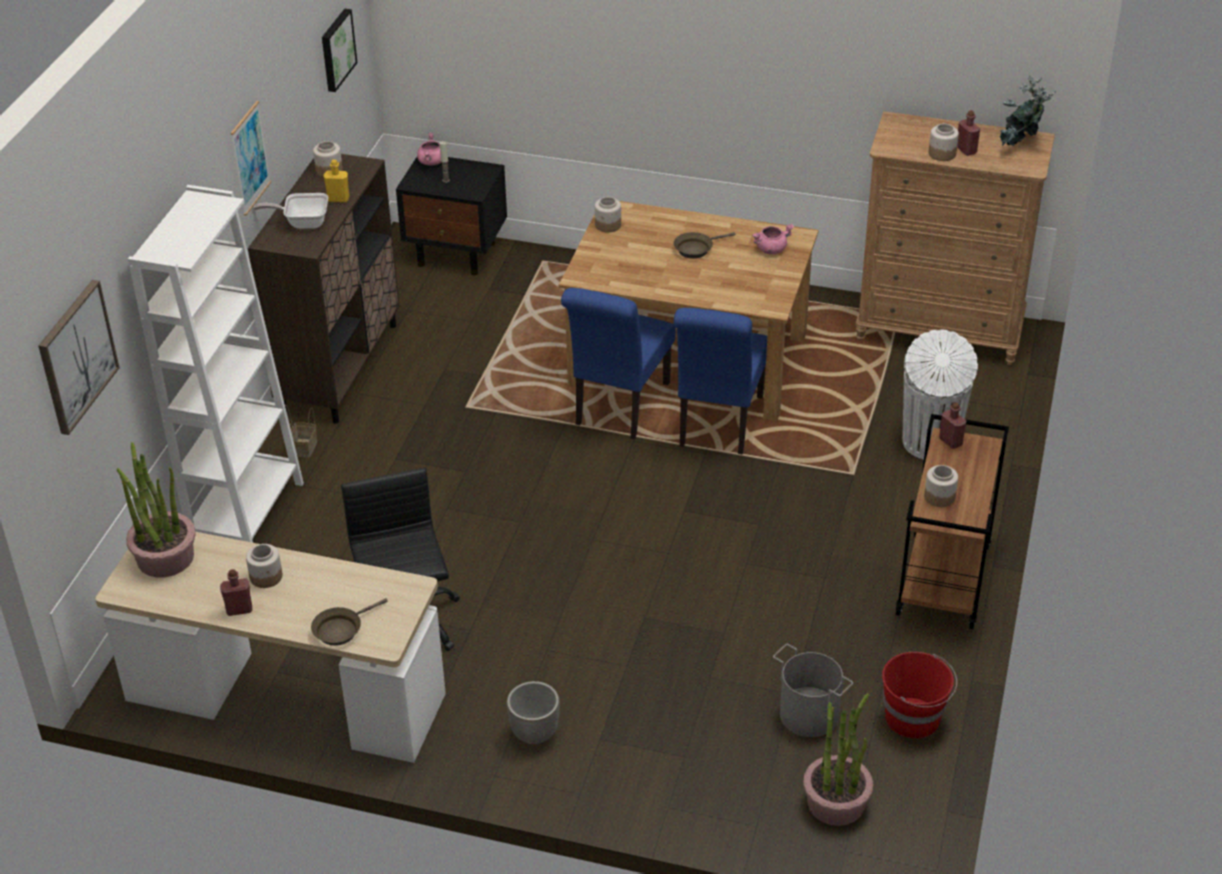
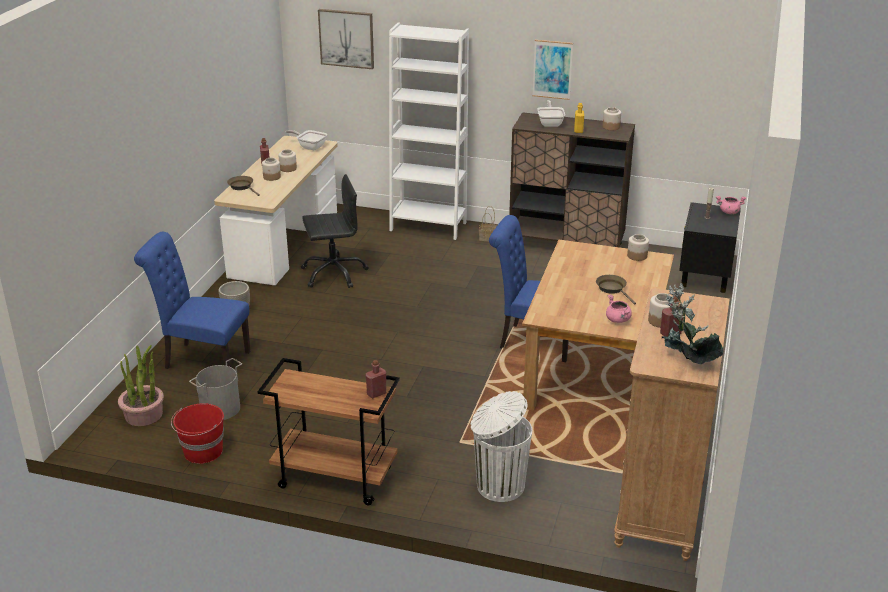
camera: 90 degrees right, 10 degrees down
potted plant [117,442,196,577] -> frying pan [286,130,327,150]
picture [322,9,358,92] -> none
blue chair [674,308,767,455] -> blue chair moved to [134,232,251,369]
jar [924,465,958,507] -> jar moved to [262,158,281,181]

